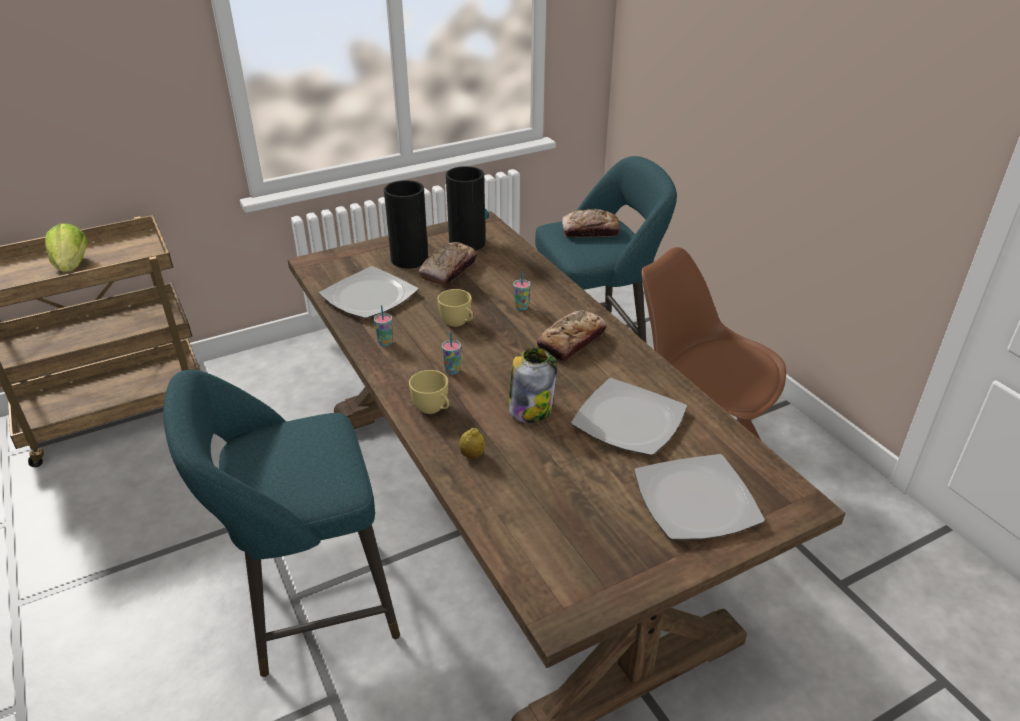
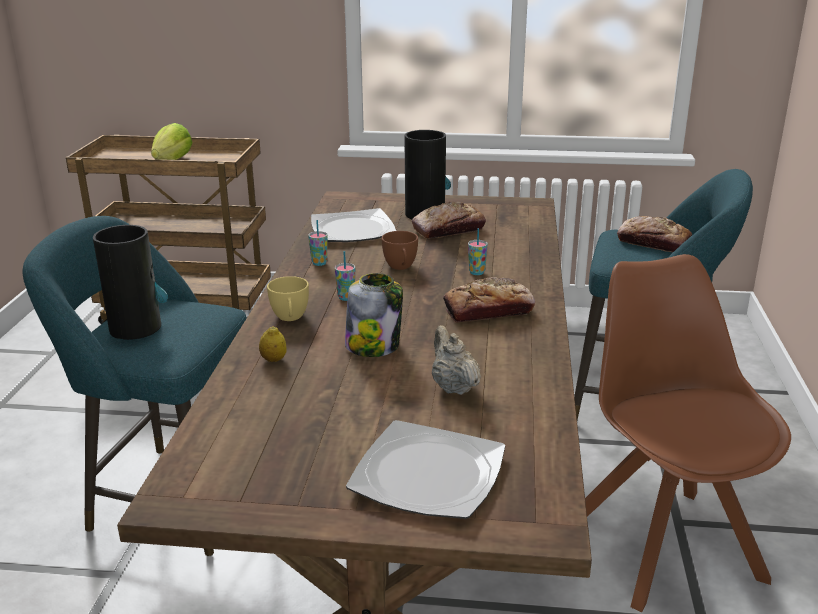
camera: 35 degrees right, 10 degrees down
yellow cup [437,289,473,327] -> brown cup [382,231,418,270]
vase [446,166,489,250] -> vase moved to [93,225,168,340]
plate [571,378,687,456] -> beige teapot [432,325,481,395]

